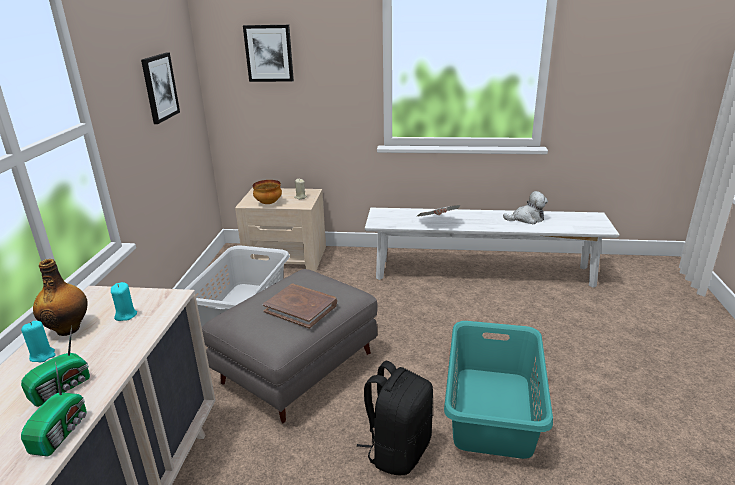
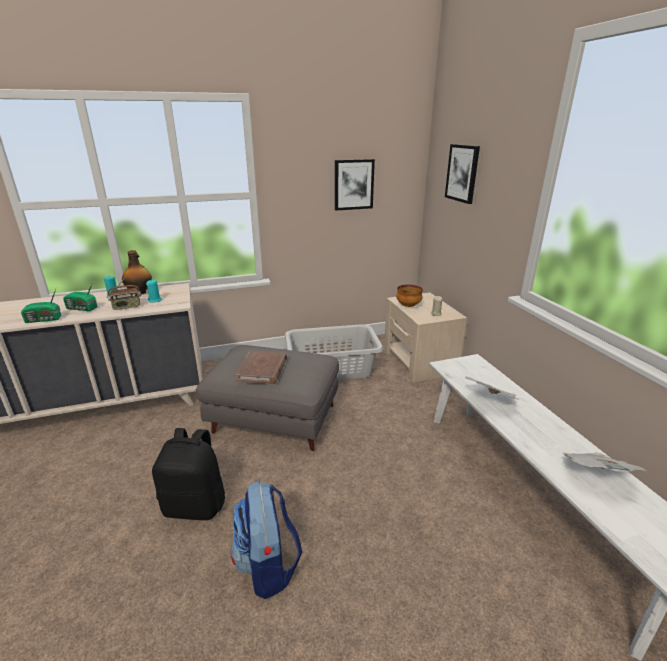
camera: 65 degrees right, 0 degrees up
turquoise laundry basket [444,321,553,459] -> backpack [231,481,302,599]
plush toy [503,191,548,224] -> newspaper [563,452,647,472]
none -> radio [107,276,141,310]

